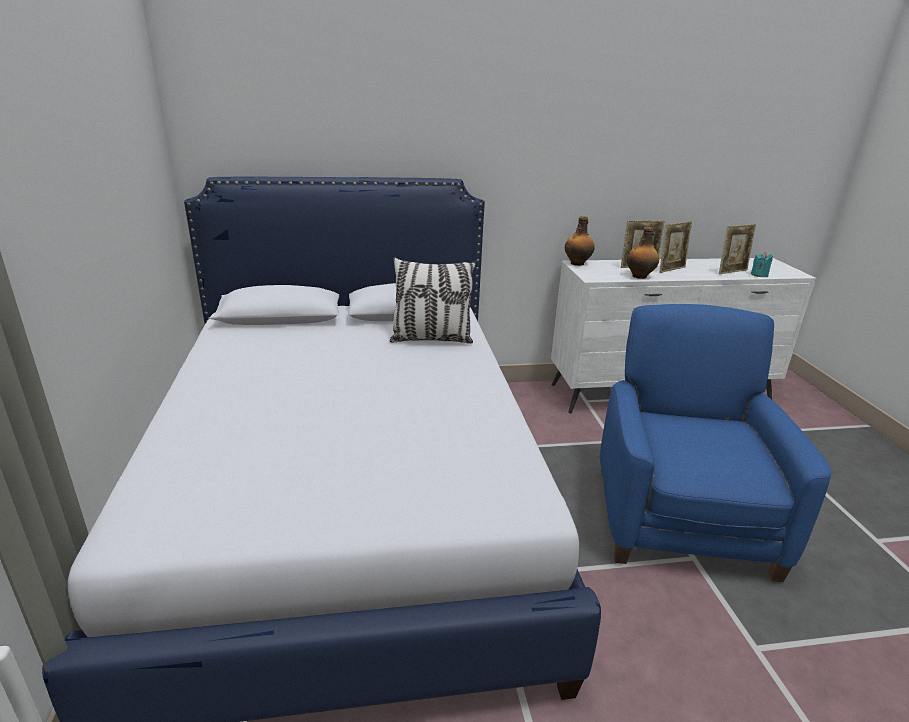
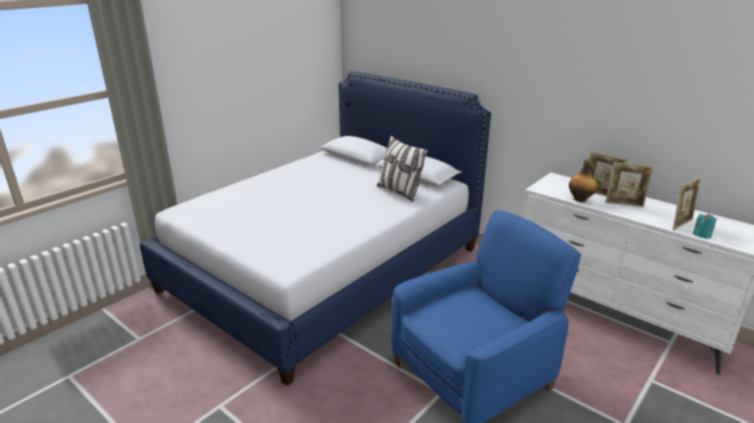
camera: 50 degrees right, 0 degrees up
bottle [565,216,595,266] -> none
picture frame [719,224,756,274] -> picture frame turned 60 degrees counterclockwise [673,177,701,230]

